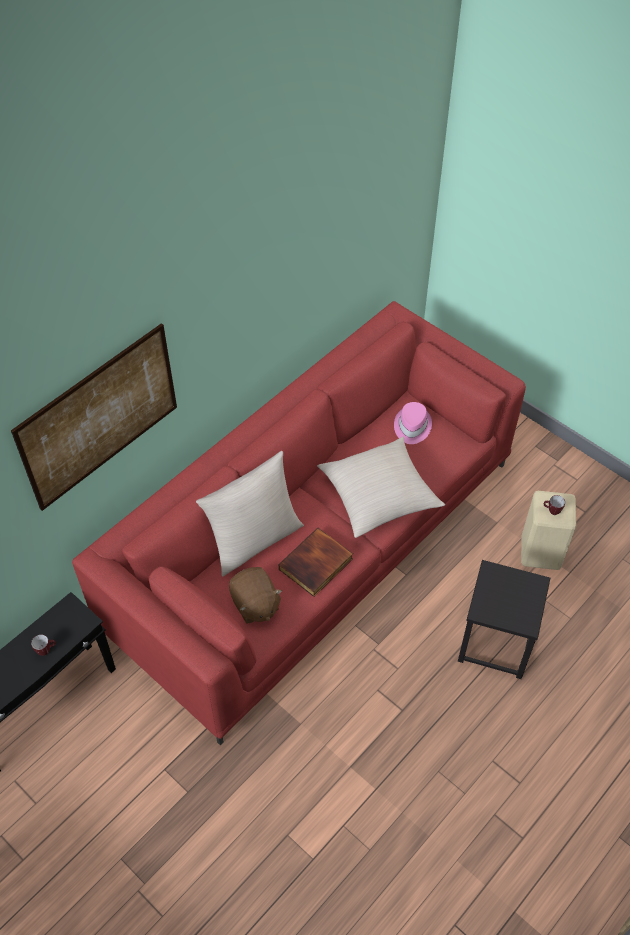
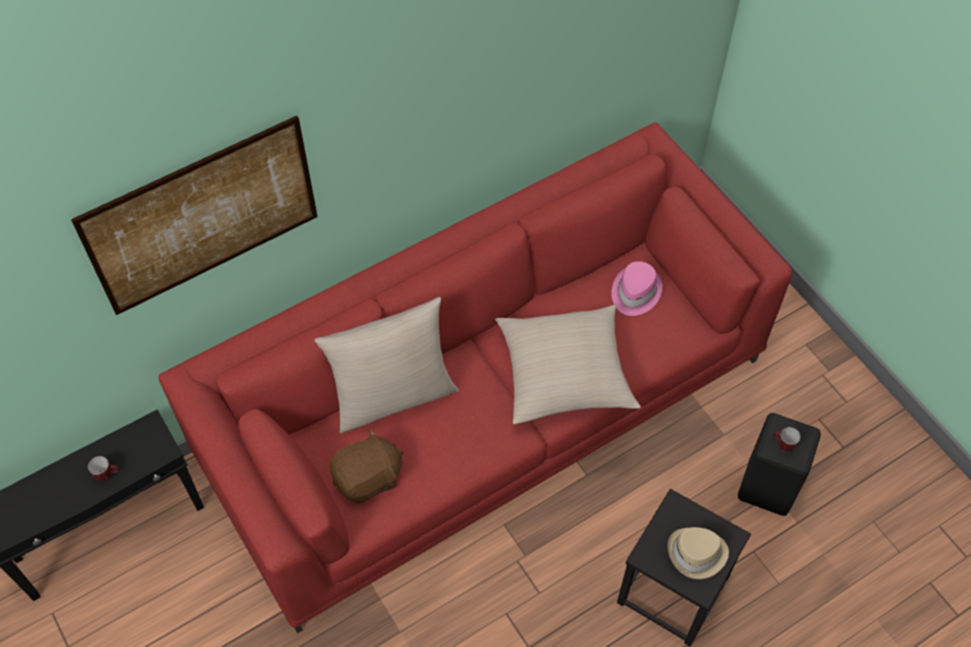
camera: 15 degrees right, 5 degrees up
brown plush toy [229,567,282,624] -> brown plush toy turned 105 degrees counterclockwise [330,429,403,503]
book [279,528,353,597] -> none
beige stool [521,491,576,570] -> black stool [738,413,821,516]
none -> beige hat [667,527,729,579]

